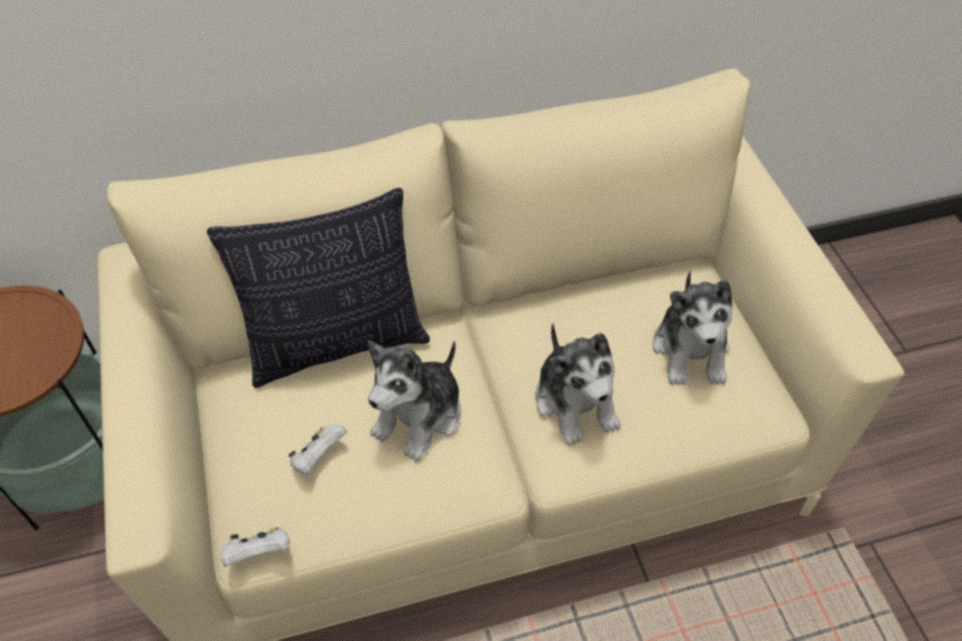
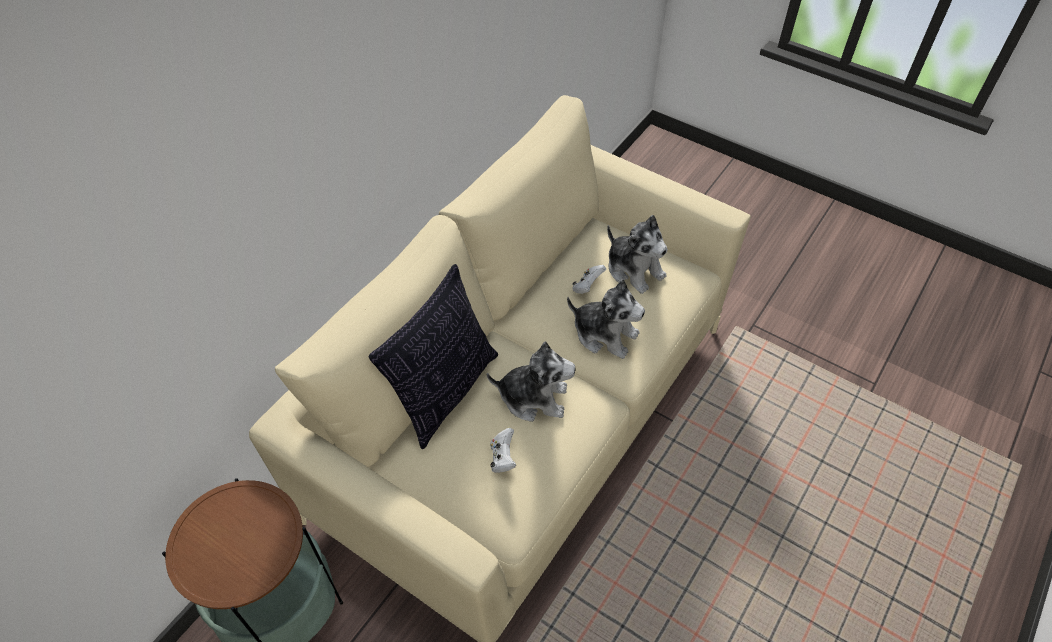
camera: 40 degrees left, 0 degrees up
white game controller [221,527,290,567] -> white game controller moved to [572,265,606,294]
plush toy [368,341,461,462] -> plush toy turned 75 degrees counterclockwise [487,341,576,422]

